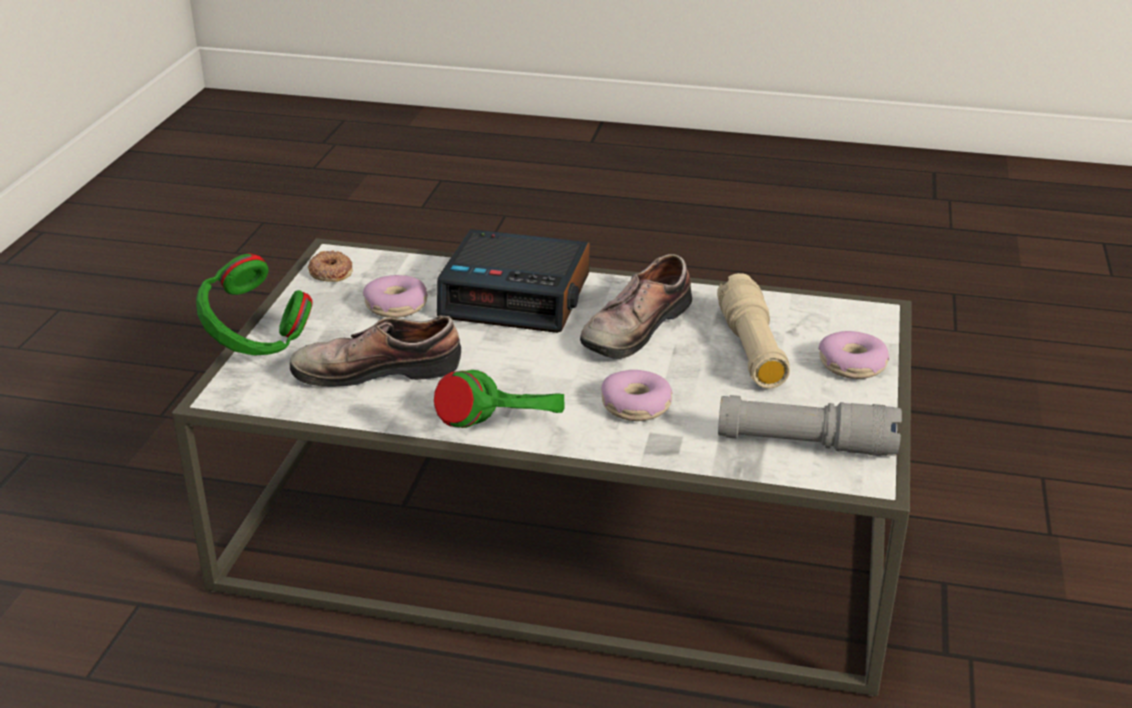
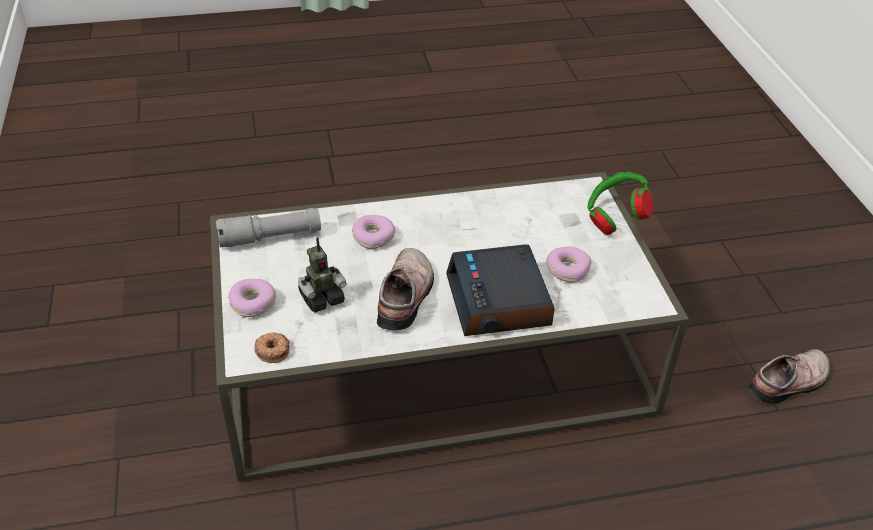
camera: 155 degrees right, 10 degrees up
shoe [290,316,461,387] -> shoe moved to [748,349,830,404]
donut [308,250,353,282] -> donut moved to [254,333,290,363]
green headphones [434,370,565,428] -> none
alarm clock [437,229,590,333] -> alarm clock turned 90 degrees counterclockwise [446,245,555,336]
beige flashlight [717,273,790,389] -> toy robot [298,237,346,313]

